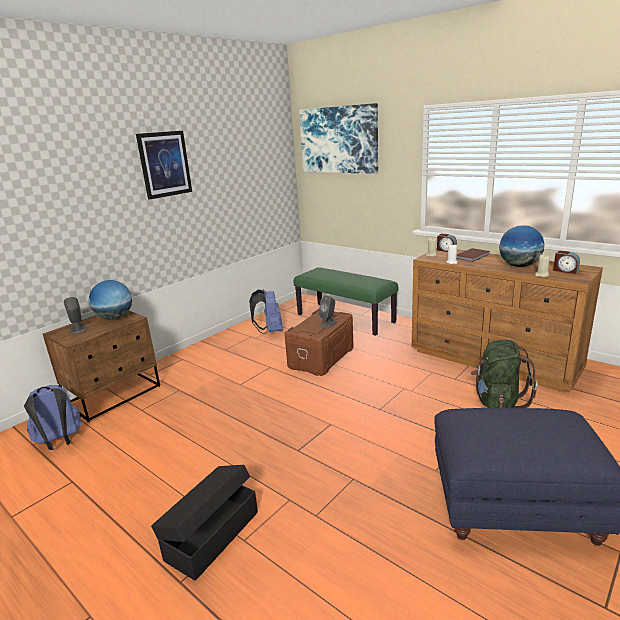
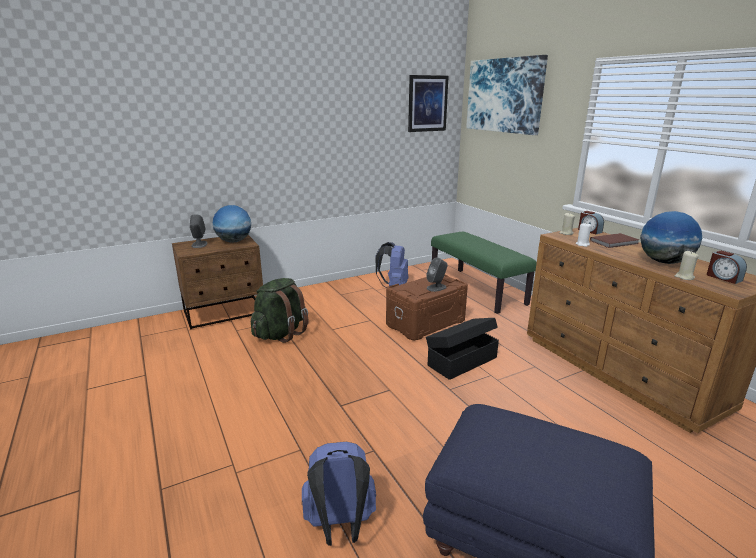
camera: 20 degrees right, 0 degrees up
blue backpack [24,385,82,450] -> blue backpack moved to [302,442,376,546]
picture [136,131,192,200] -> picture moved to [408,75,449,132]
black storage box [151,465,258,581] -> black storage box moved to [426,318,499,380]
green backpack [471,340,537,408] -> green backpack moved to [251,278,309,343]

